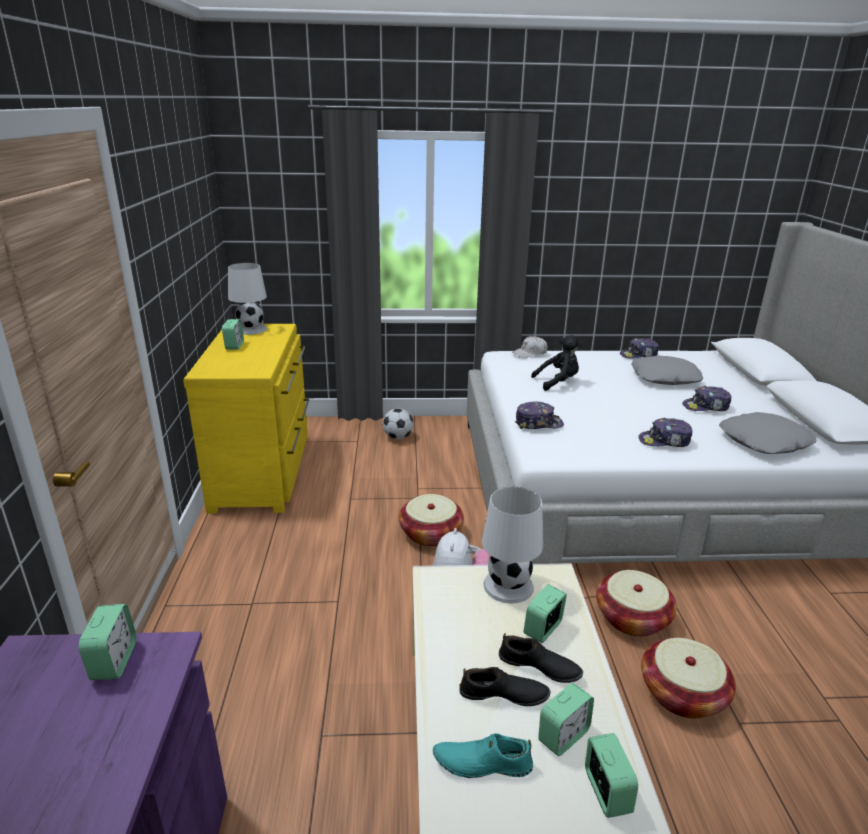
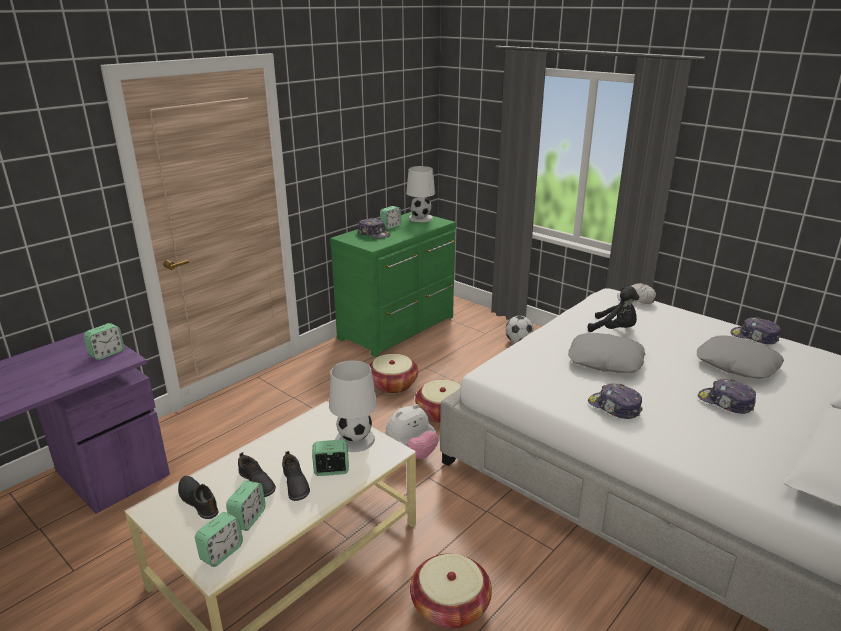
camera: 45 degrees right, 0 degrees up
yellow dresser [183,324,309,514] -> green dresser [330,212,456,357]
turquoise shoe [433,733,533,778] -> black shoe [178,476,218,519]
cap [515,402,564,429] -> cap moved to [358,218,391,239]
alarm clock [538,683,594,756] -> alarm clock turned 75 degrees counterclockwise [226,480,266,531]
basket [596,570,677,637] -> basket moved to [369,354,418,394]
grey pillow [719,412,816,454] -> grey pillow moved to [568,333,645,373]

